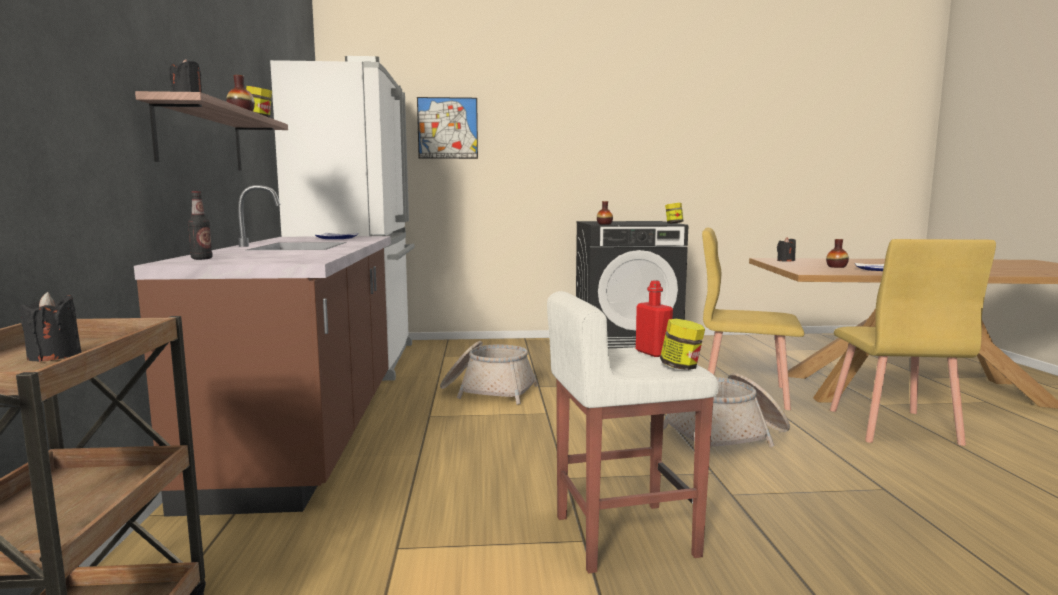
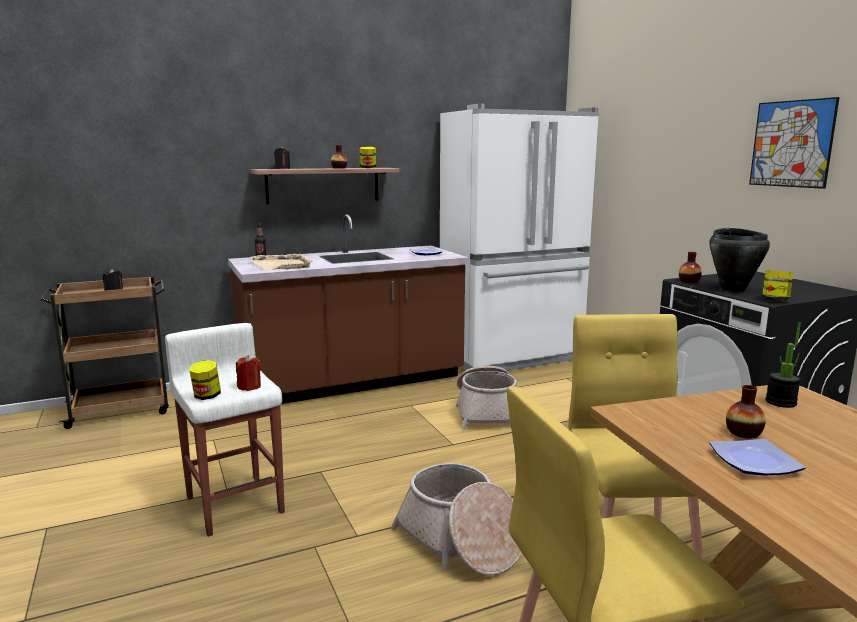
camera: 70 degrees right, 5 degrees up
picture [417,97,478,159] -> picture moved to [749,97,839,189]
red bottle [636,280,673,357] -> red candle [236,355,261,391]
black candle [777,237,796,262] -> potted plant [766,322,801,408]
none -> beige tray [250,253,313,270]
none -> black cooking pot [709,228,770,292]

